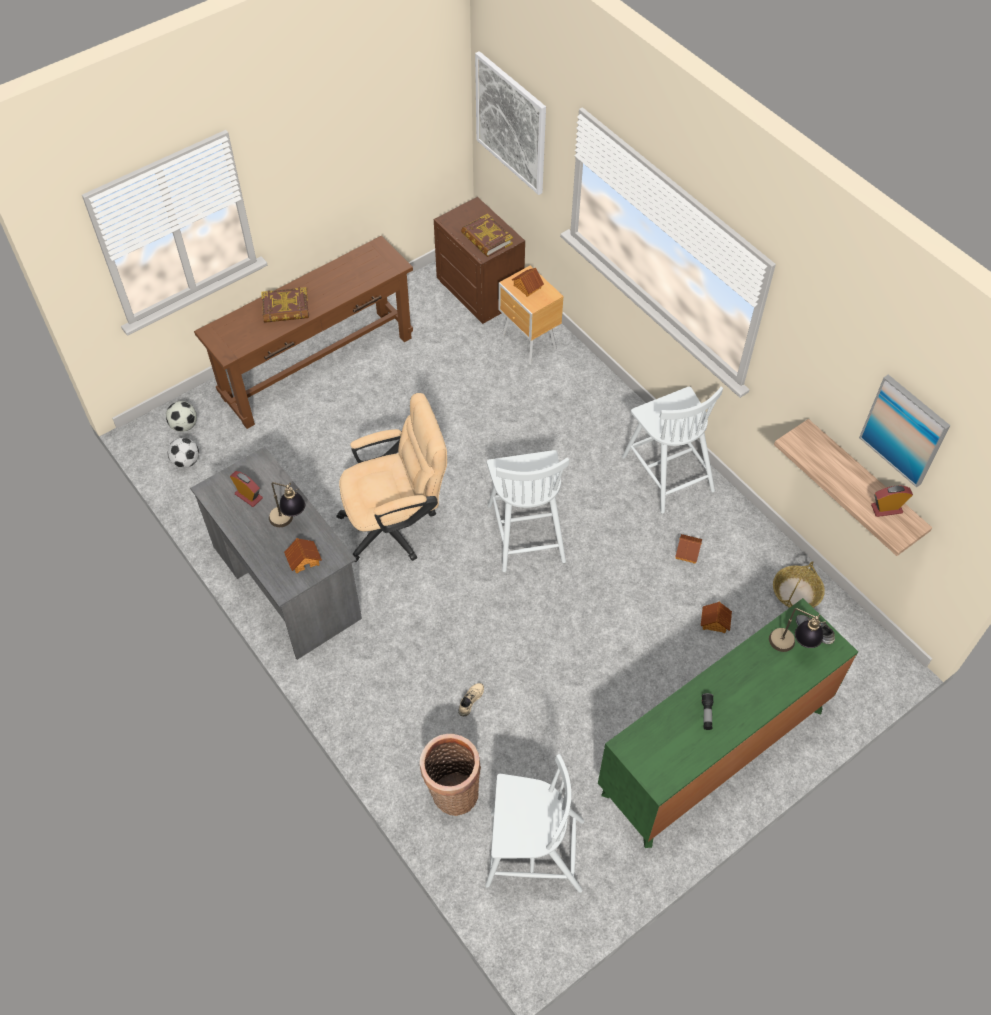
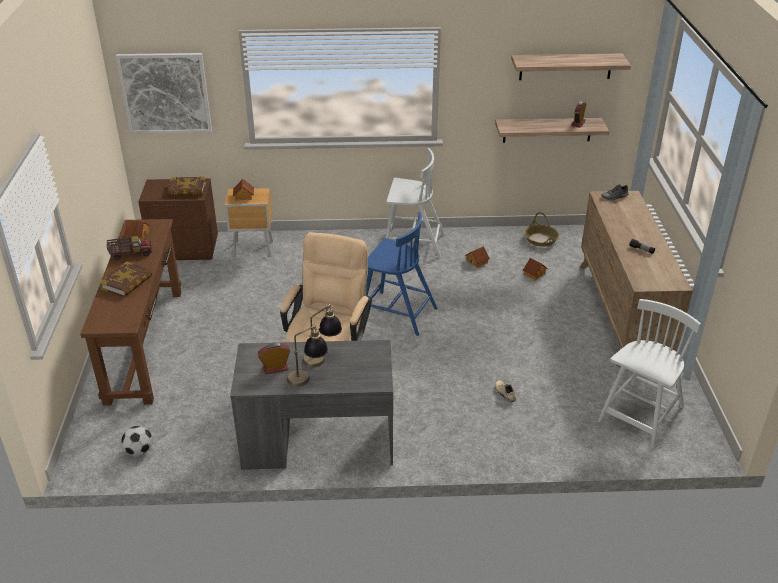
camera: 55 degrees left, 20 degrees down
football [166,401,197,432] -> none
toy house [284,538,322,573] -> toy house moved to [124,220,150,240]
basket [420,734,481,816] -> none
white chair [487,450,569,572] -> blue chair [366,212,438,336]
green dresser [598,598,858,848] -> brown dresser [580,191,693,368]
table lamp [769,608,826,652] -> table lamp moved to [287,323,328,387]
picture [859,375,951,488] -> shelf [511,53,631,80]
none -> toy truck [107,236,152,260]

